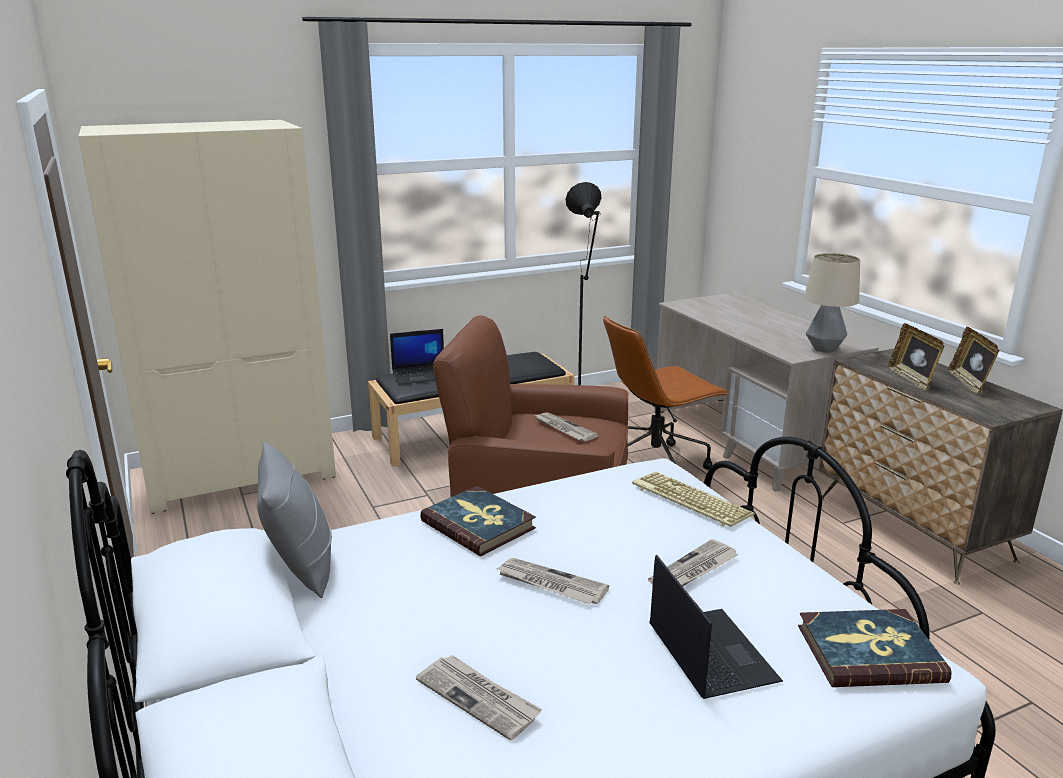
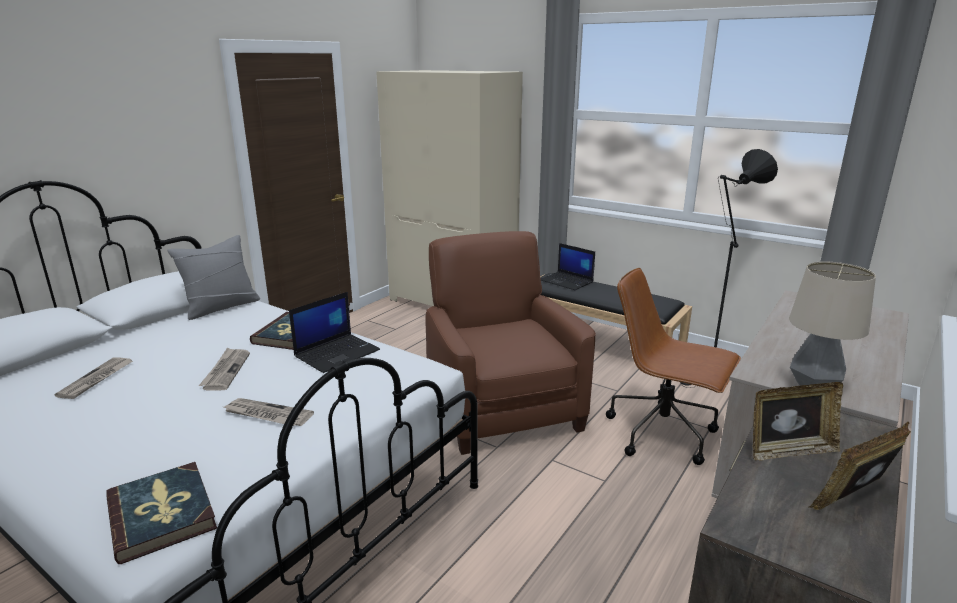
camera: 60 degrees right, 0 degrees up
newspaper [535,412,599,442] -> none
keyboard [632,472,755,527] -> none
laptop [650,554,783,699] -> laptop moved to [289,292,380,373]
picture frame [888,323,945,390] -> picture frame turned 150 degrees counterclockwise [752,382,843,460]

